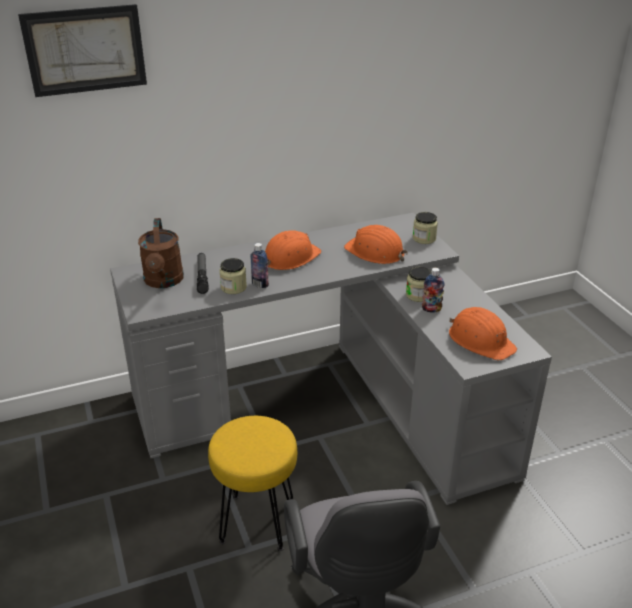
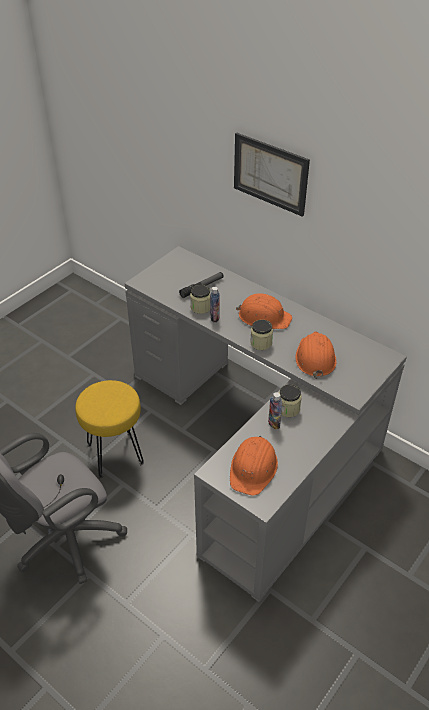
camera: 60 degrees right, 10 degrees up
picture [18,4,147,97] -> picture moved to [234,133,310,217]
brown watering can [138,218,184,288] -> none
jar [413,212,438,244] -> jar moved to [250,320,273,350]

